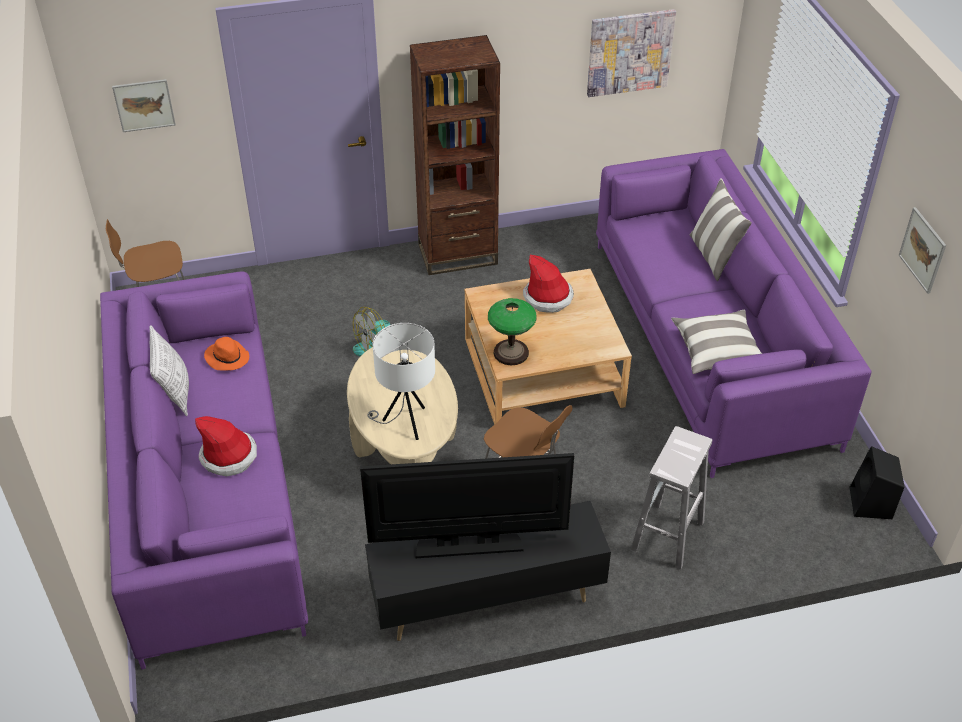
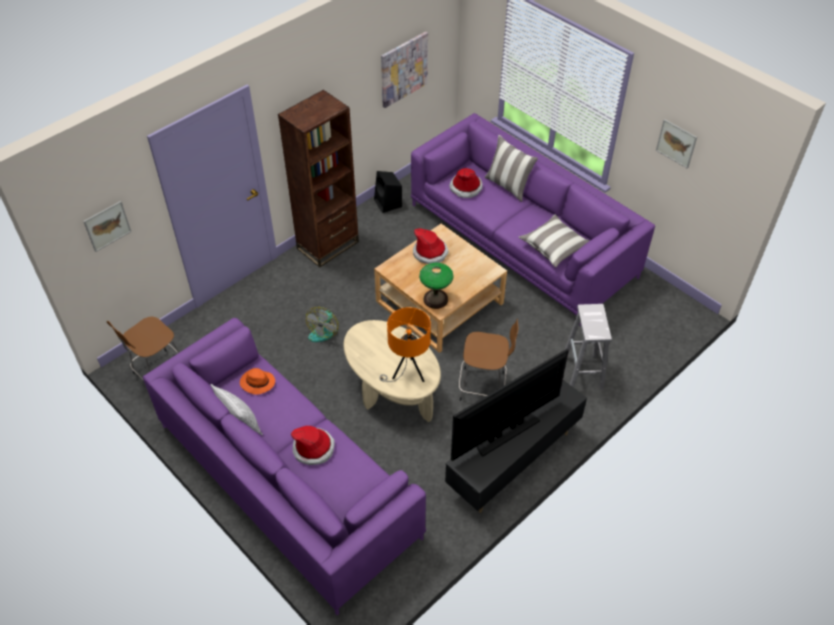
camera: 30 degrees left, 5 degrees up
white table lamp [367,323,435,440] -> orange table lamp [380,307,431,382]
black speaker [850,446,904,519] -> black speaker moved to [374,171,402,213]
none -> hat [449,168,483,198]

